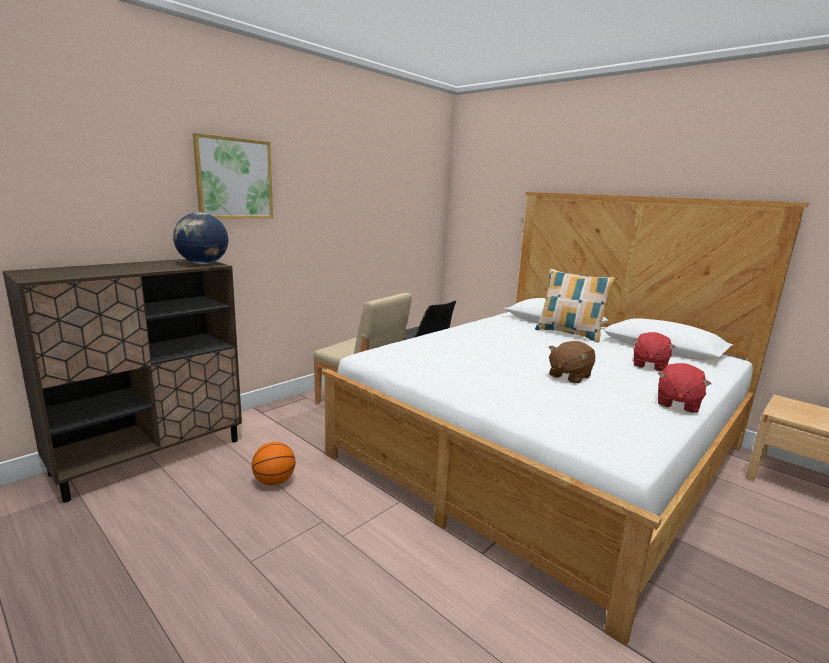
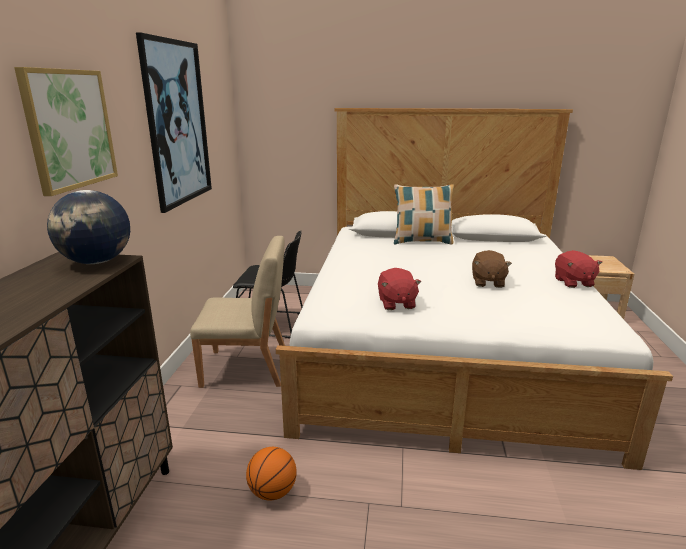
camera: 35 degrees left, 5 degrees up
red plush toy [633,332,675,371] -> red plush toy moved to [378,268,421,310]
none -> picture [136,32,212,213]

